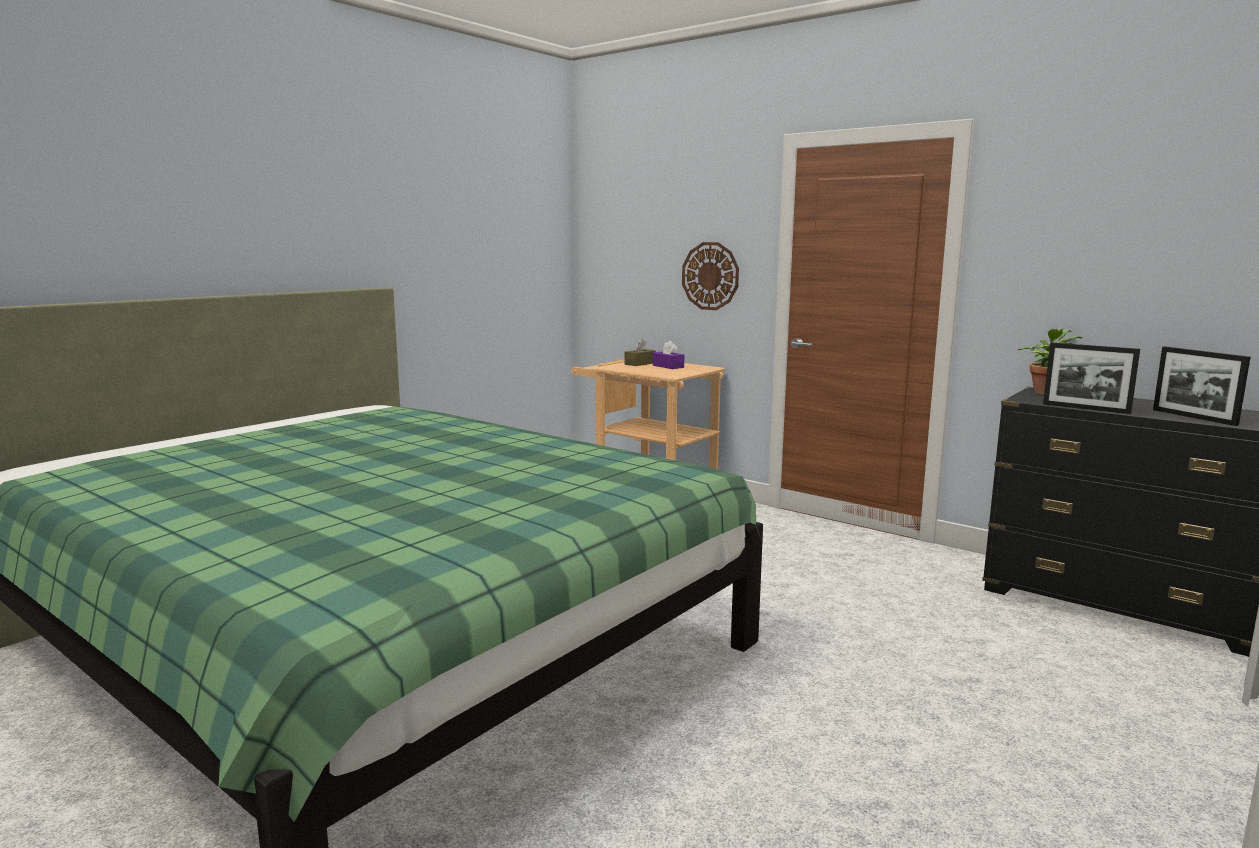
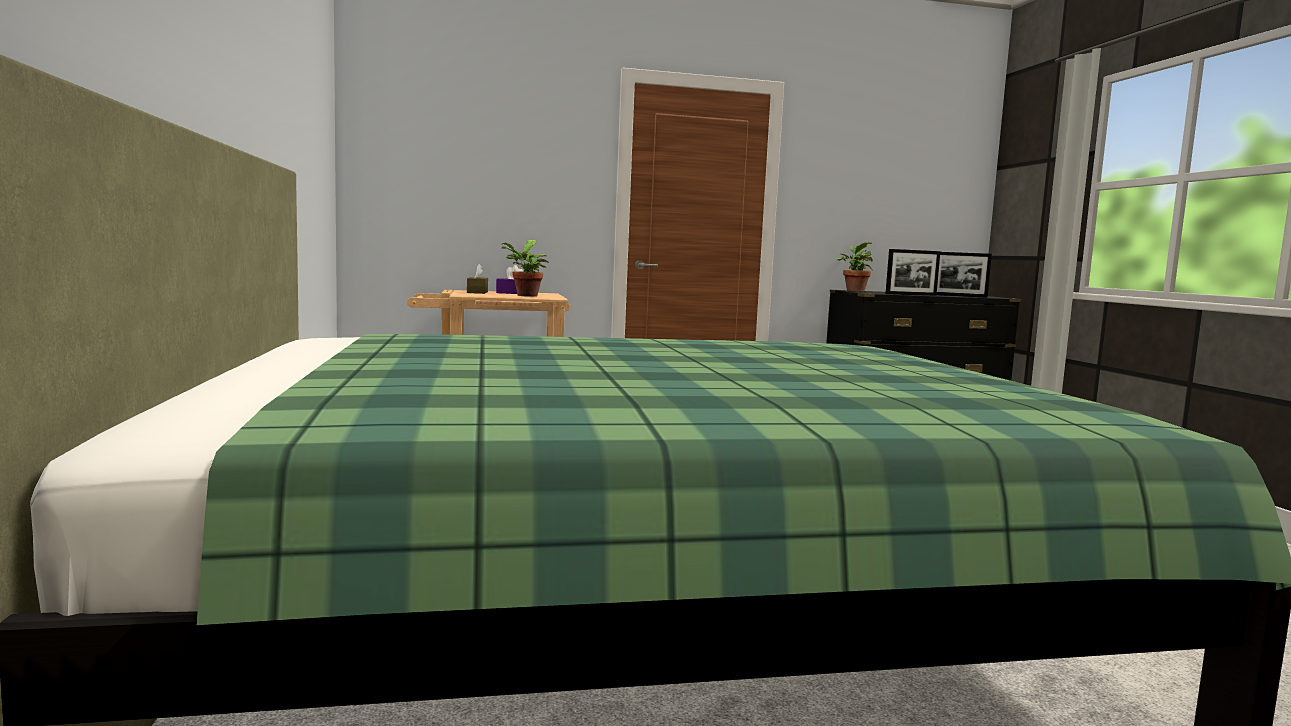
camera: 50 degrees left, 5 degrees down
wall clock [682,242,739,310] -> none
none -> potted plant [502,240,549,297]

